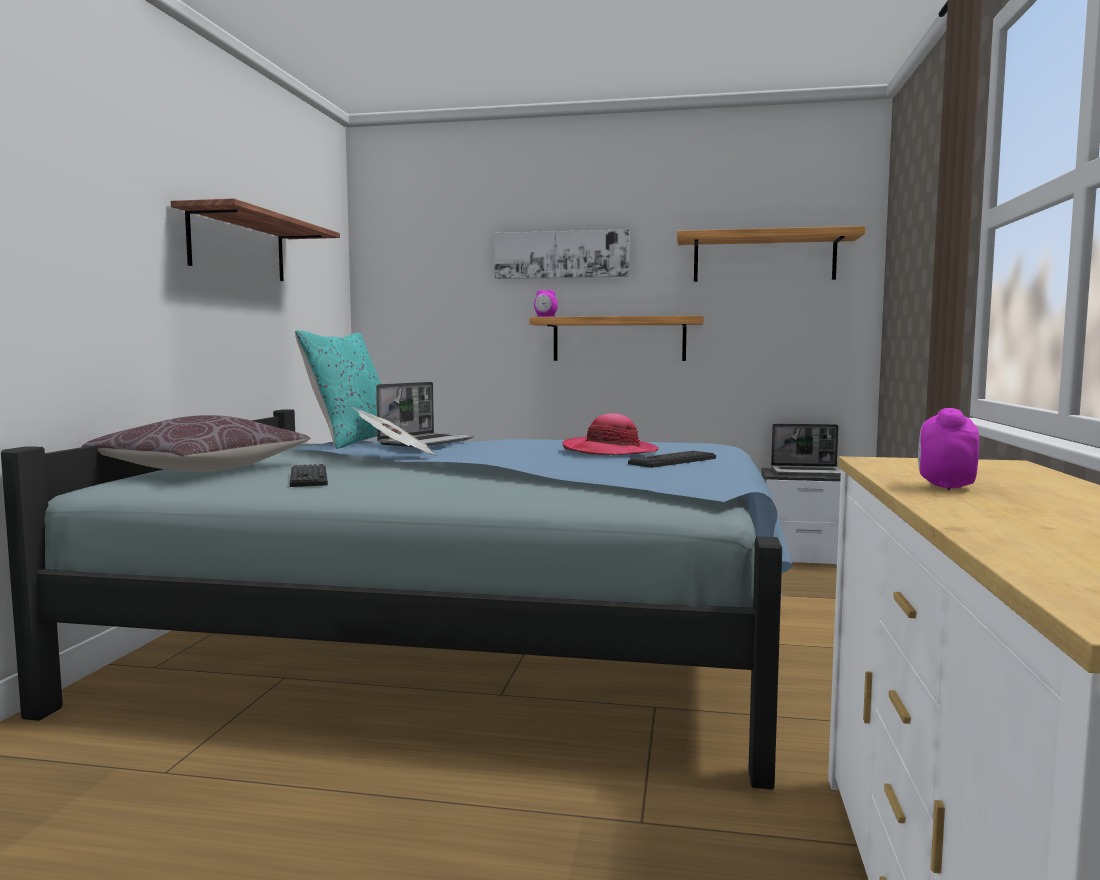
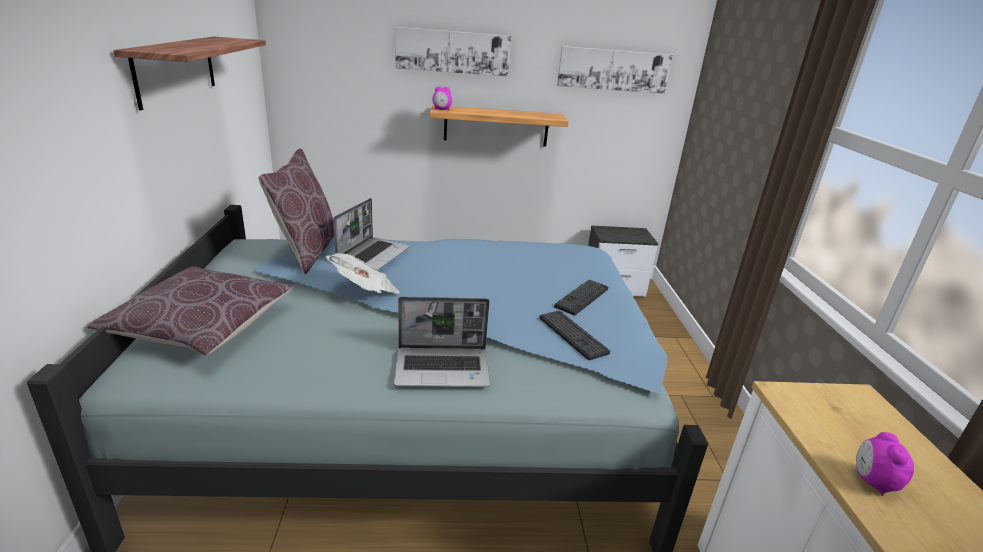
camera: 15 degrees left, 20 degrees up
keyboard [290,464,328,487] -> keyboard moved to [539,310,610,360]
turquoise pillow [295,330,381,449] -> brown pillow [258,148,334,274]
hat [562,413,659,455] -> none
shelf [677,226,866,282] -> picture [557,46,673,94]
laptop [771,424,841,476] -> laptop moved to [394,297,490,387]

